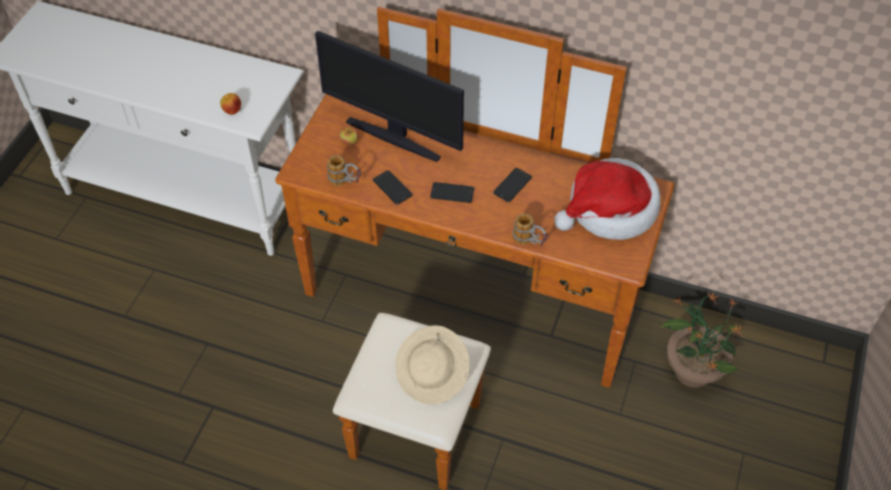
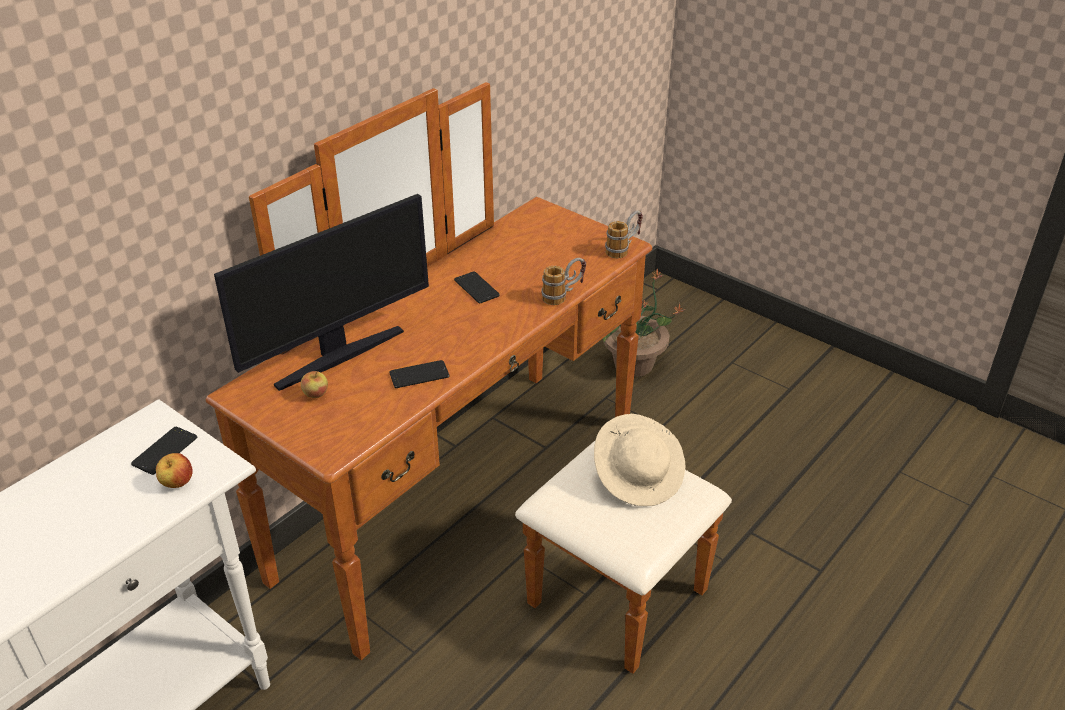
camera: 70 degrees left, 15 degrees down
mug [327,155,361,186] -> mug moved to [605,211,643,258]
phone [430,182,474,203] -> phone moved to [131,427,197,475]
hat [554,158,661,240] -> none

